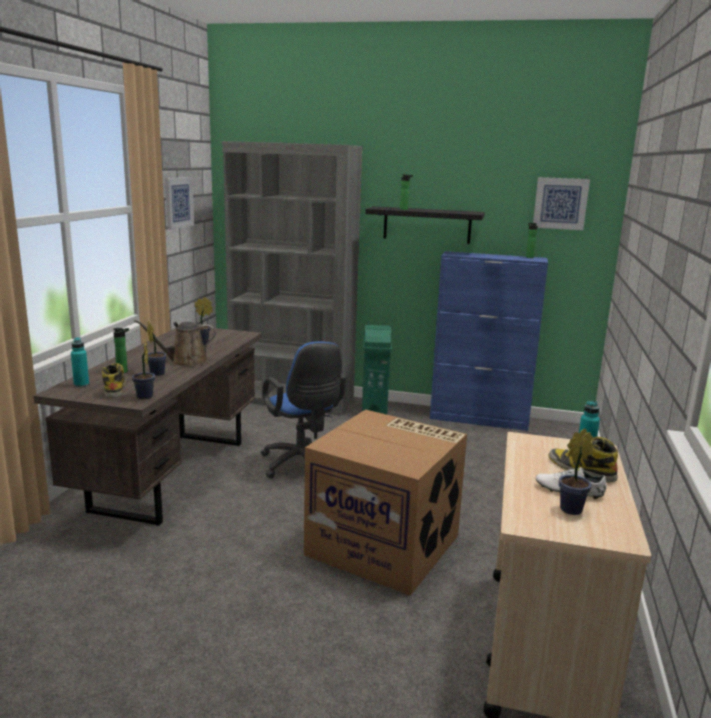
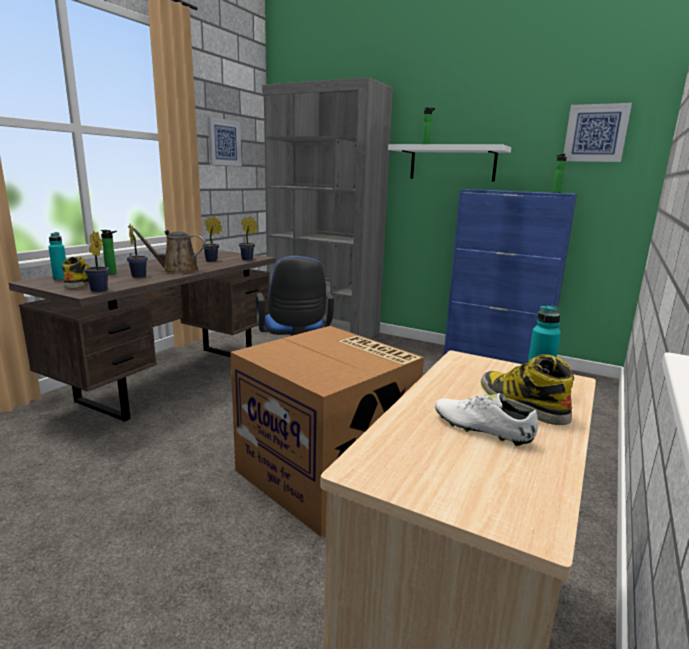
camera: 15 degrees right, 0 degrees up
green trash can [362,325,392,415] -> none
black shelf [365,206,485,244] -> white shelf [388,144,511,181]
potted plant [559,428,593,515] -> potted plant moved to [239,216,258,260]

